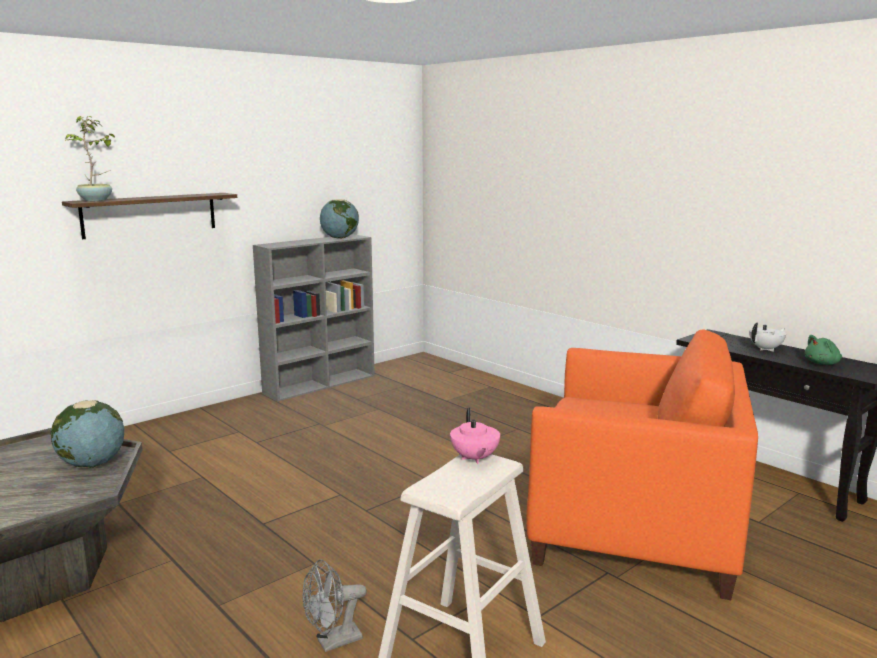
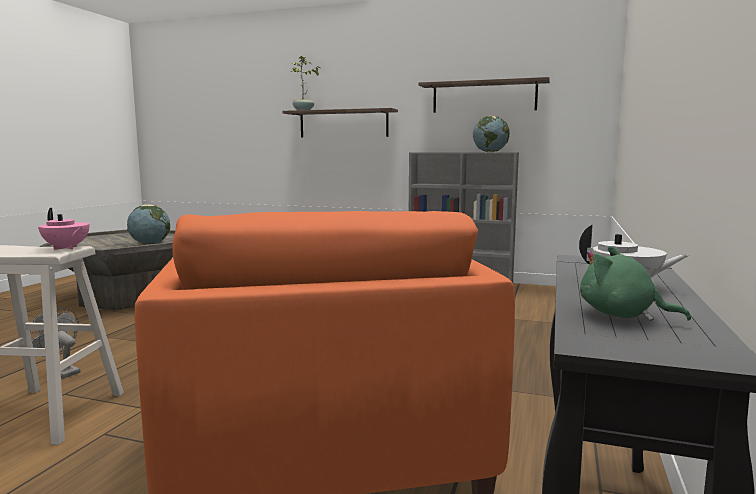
camera: 60 degrees right, 5 degrees down
pink teapot [450,408,500,464] -> pink teapot turned 105 degrees counterclockwise [38,208,90,250]
none -> shelf [419,77,550,113]

